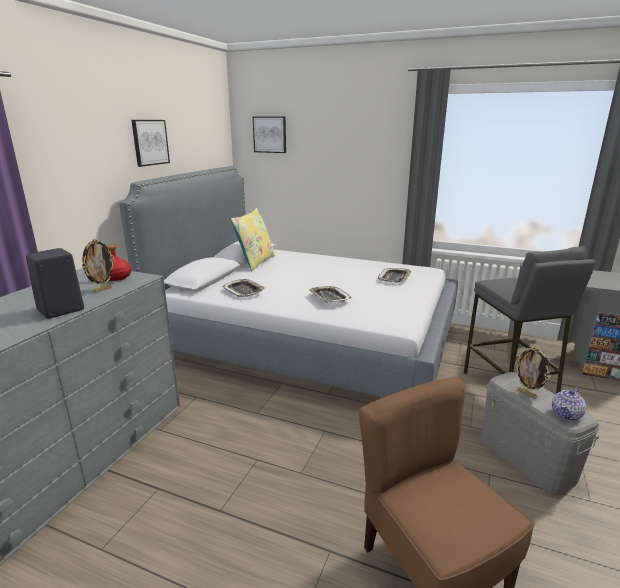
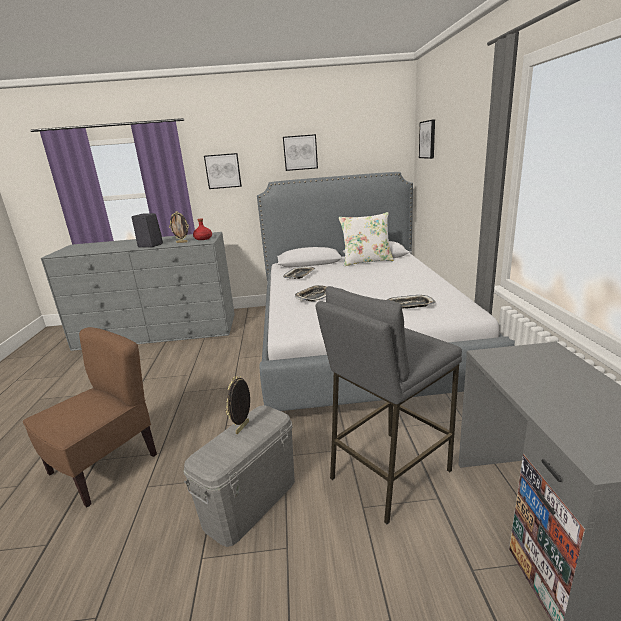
camera: 65 degrees right, 0 degrees up
yellow pillow [230,208,275,271] -> white pillow [339,212,394,266]
teapot [552,387,586,421] -> none
none -> picture [204,153,242,189]

